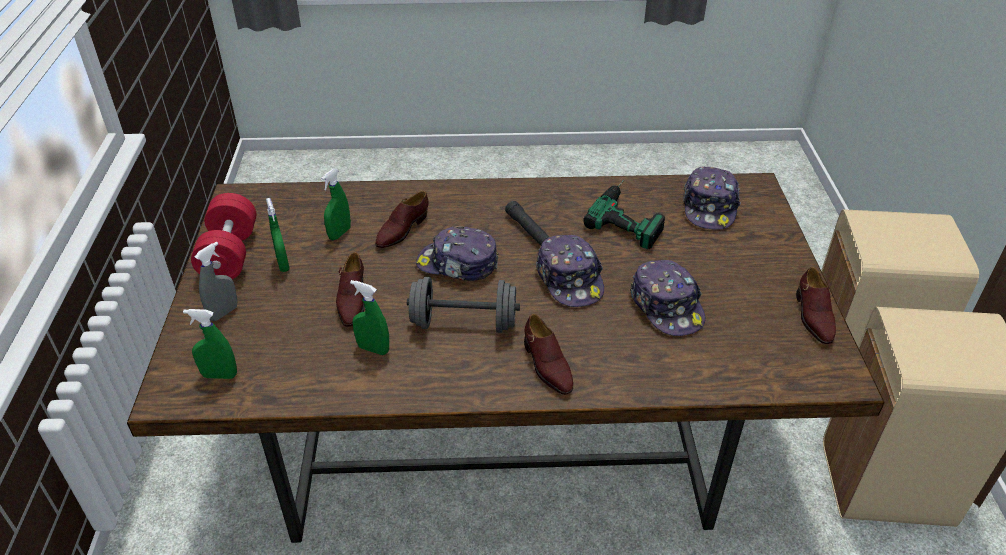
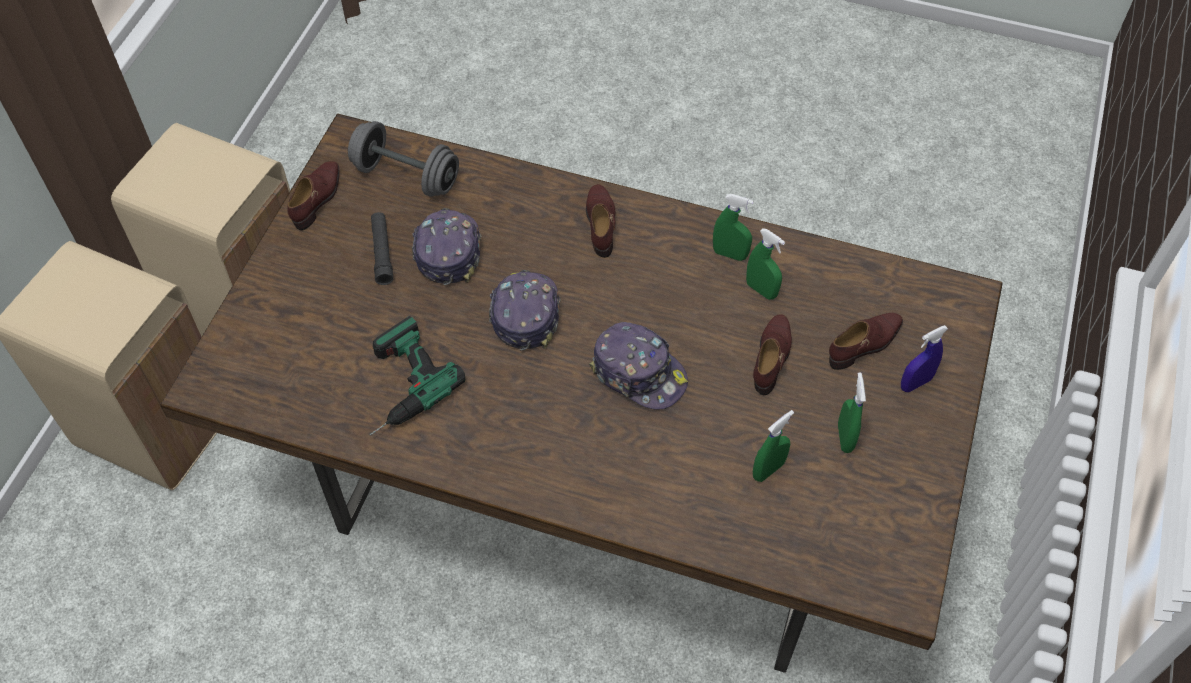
camera: 160 degrees left, 15 degrees up
green spray bottle [183,309,237,379] -> green spray bottle moved to [713,194,754,261]
red dumbbell [191,193,256,279] -> none
grey spray bottle [195,242,237,321] -> blue spray bottle [901,325,948,392]
brown shoe [375,191,429,248] -> brown shoe moved to [829,313,903,370]
grey dumbbell [407,276,520,333] -> grey dumbbell moved to [348,121,459,197]
black flashlight [505,201,549,246] -> black flashlight moved to [371,212,394,285]
cap [683,167,741,230] -> none

